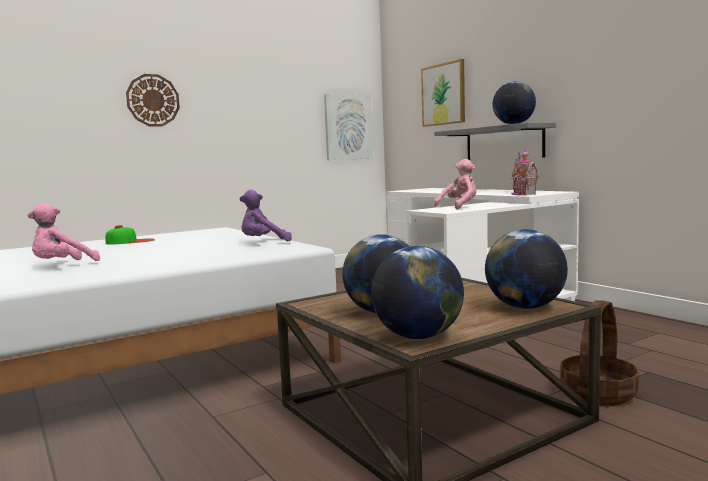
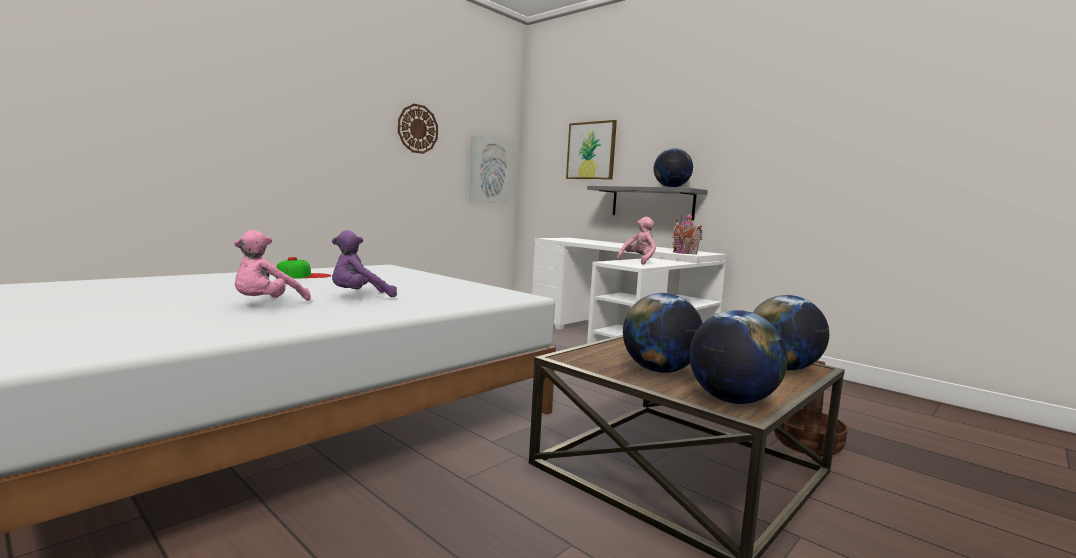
camera: 15 degrees left, 0 degrees up
wall clock [126,74,180,126] -> wall clock moved to [398,104,438,154]
purple plush toy [239,190,292,241] -> purple plush toy moved to [332,230,397,297]

